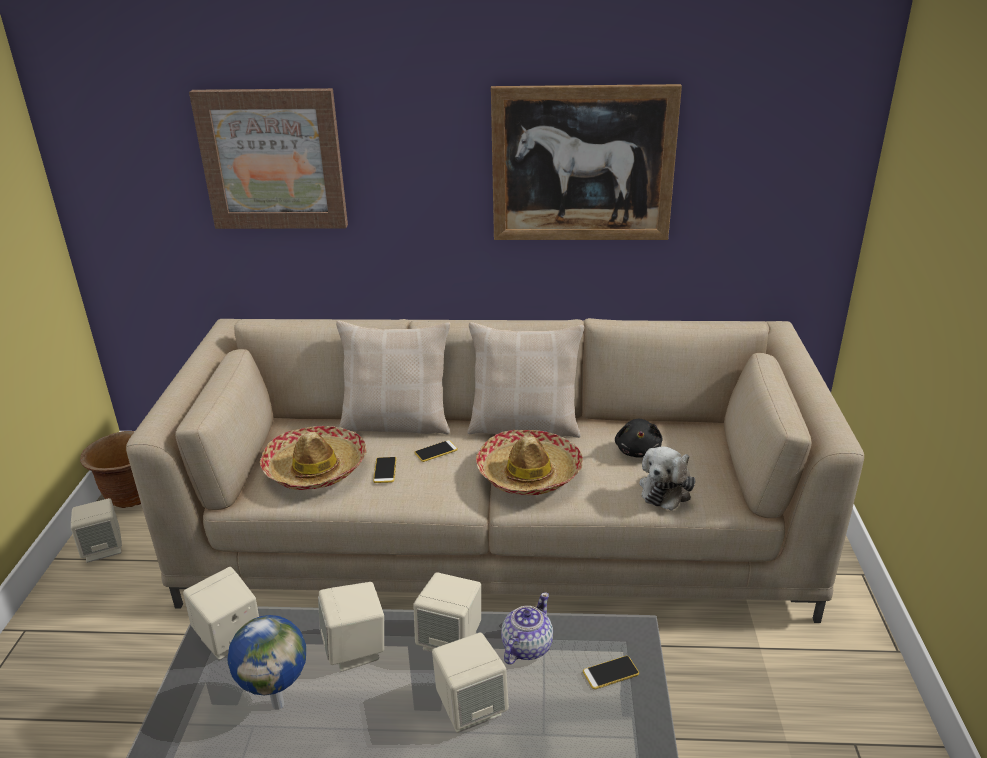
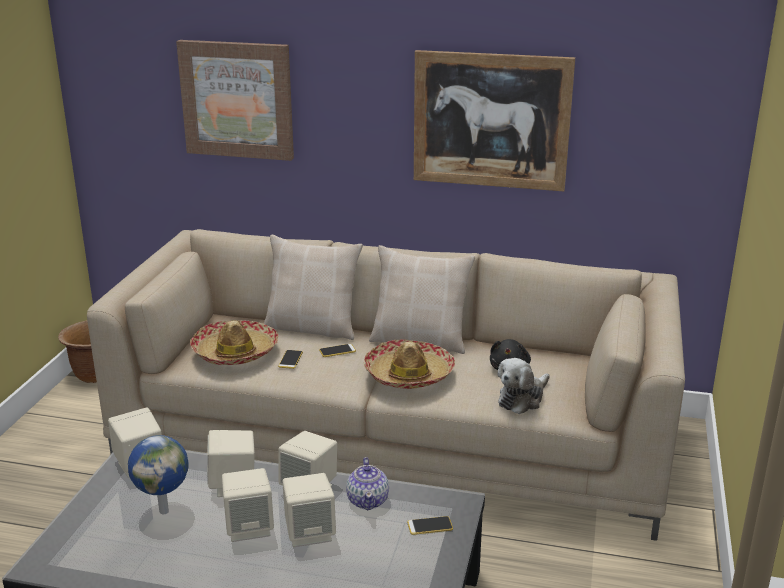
camera: 10 degrees right, 5 degrees down
beige speaker [71,498,122,563] -> beige speaker moved to [222,468,274,542]
teapot [501,592,553,665] -> teapot turned 135 degrees clockwise [346,457,389,510]

